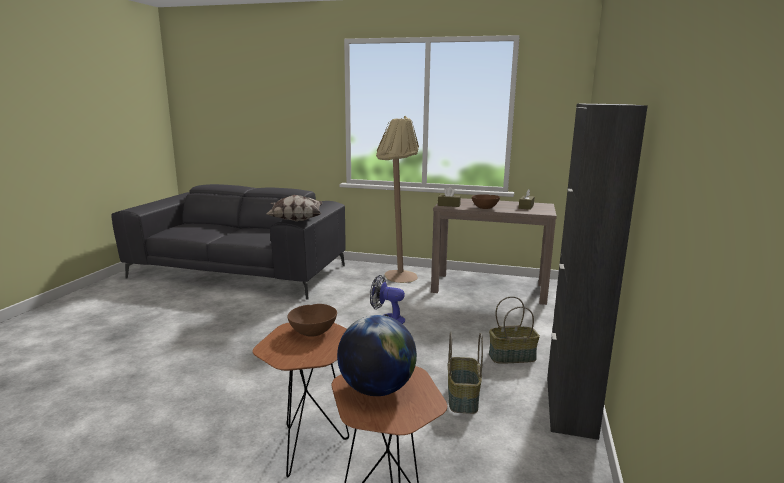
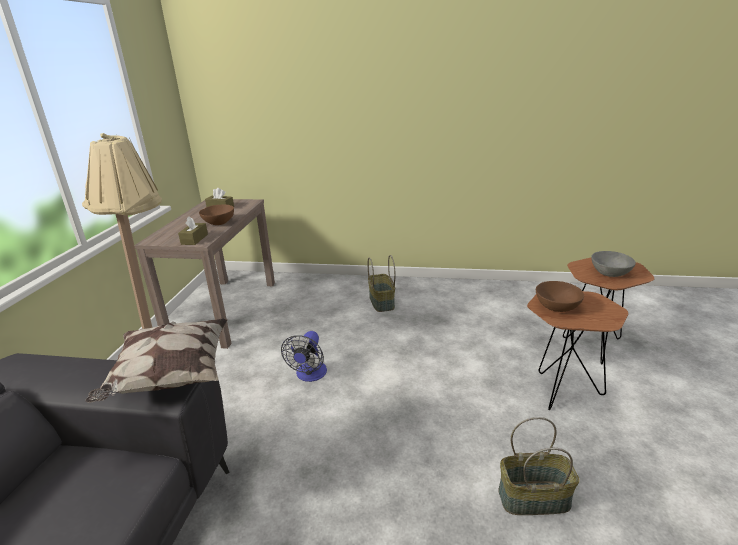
camera: 95 degrees left, 10 degrees up
globe [337,315,417,396] -> grey bowl [591,251,636,277]
basket [448,332,483,414] -> basket moved to [498,417,580,515]
black cabinet [547,104,648,440] -> none

